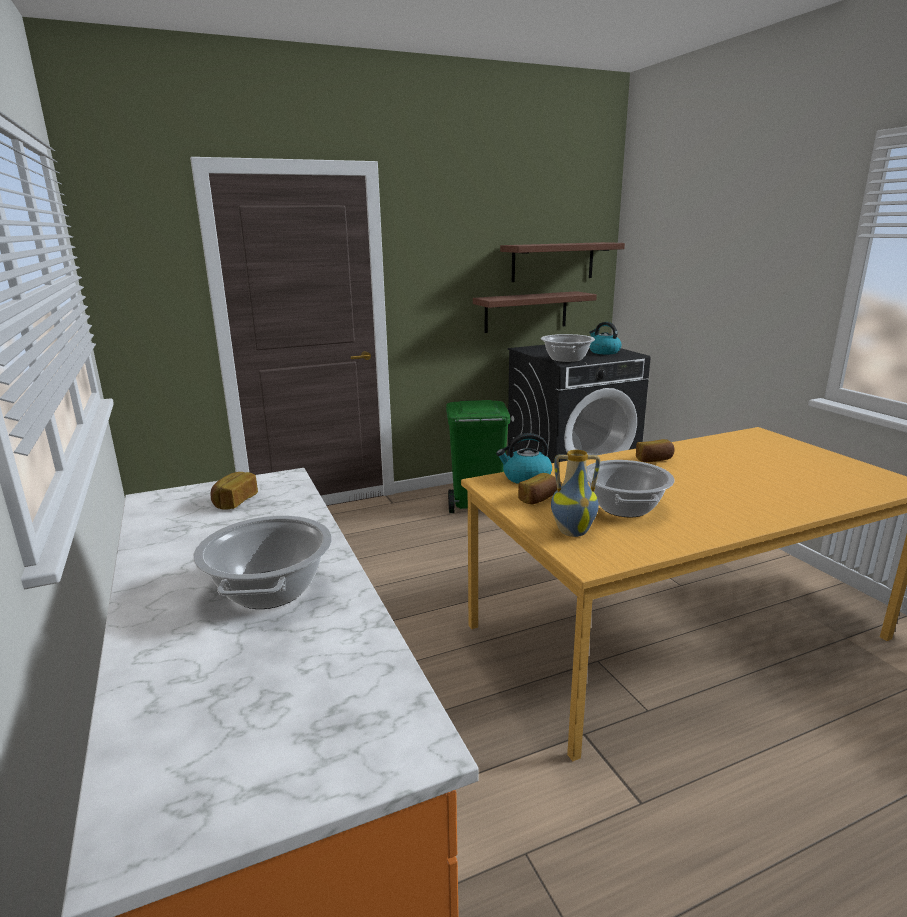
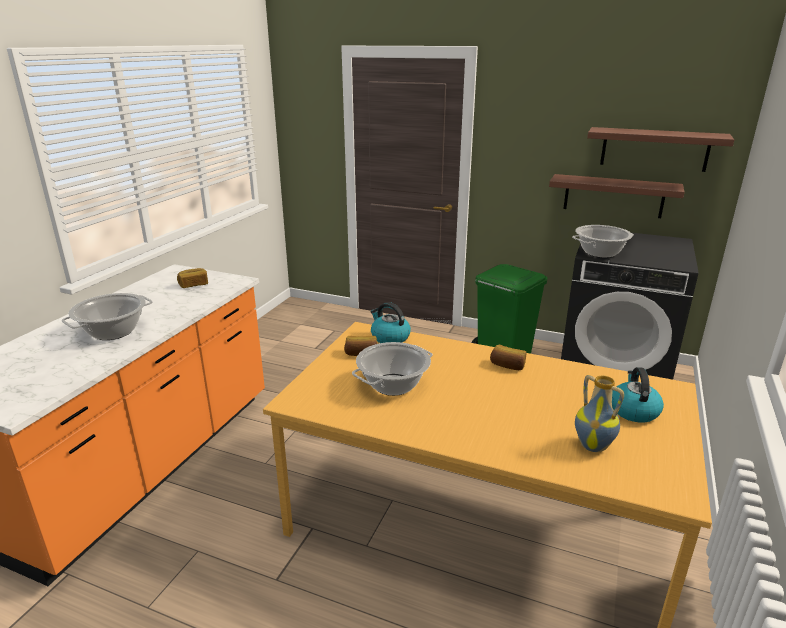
camera: 45 degrees right, 5 degrees up
vase [551,450,600,537] -> vase moved to [575,375,624,452]
kettle [589,322,621,355] -> kettle moved to [612,367,664,423]

